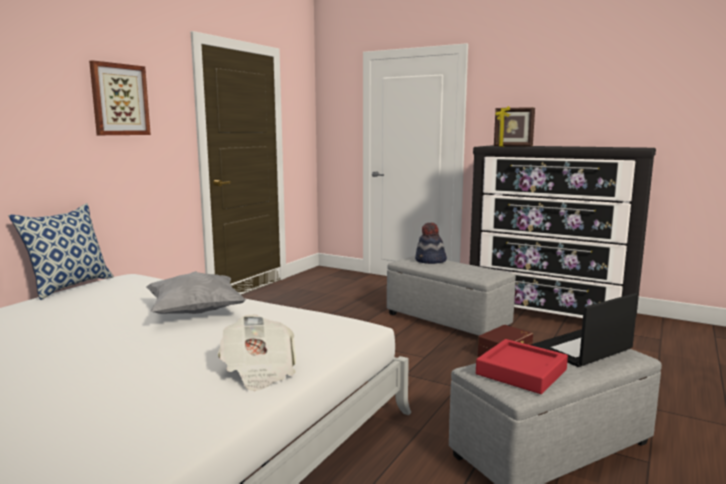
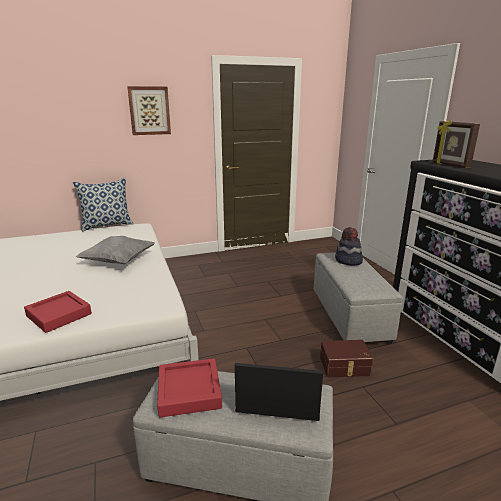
camera: 40 degrees right, 10 degrees up
newspaper [218,315,296,391] -> red tray [24,291,92,333]

